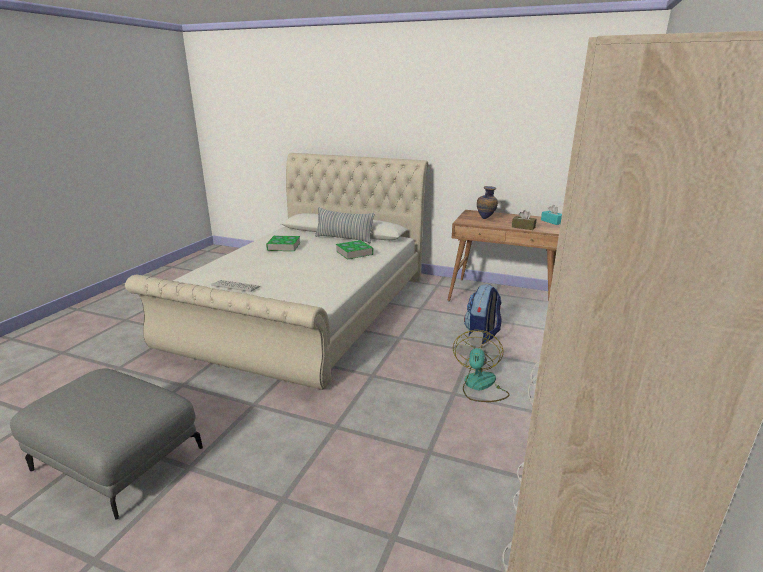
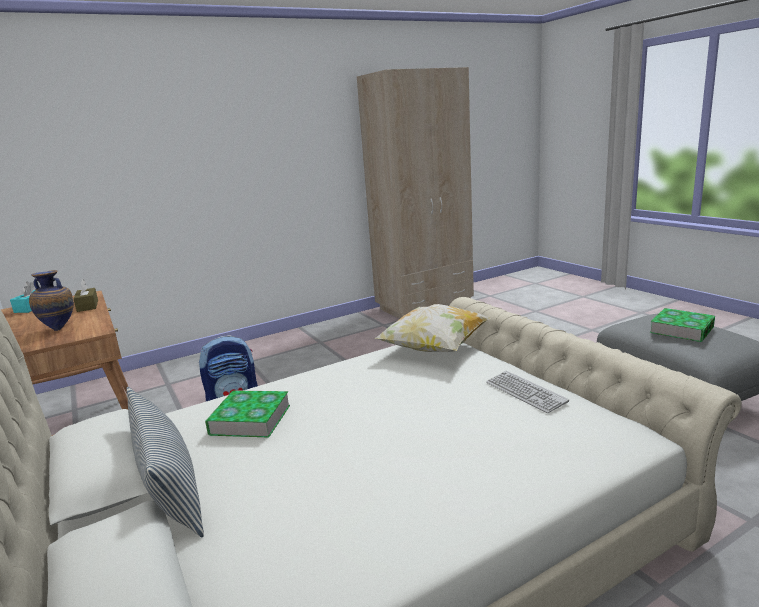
camera: 140 degrees left, 5 degrees down
book [266,236,300,251] -> book moved to [650,308,715,342]
fan [453,330,510,402] -> none
none -> pillow [374,304,490,352]

